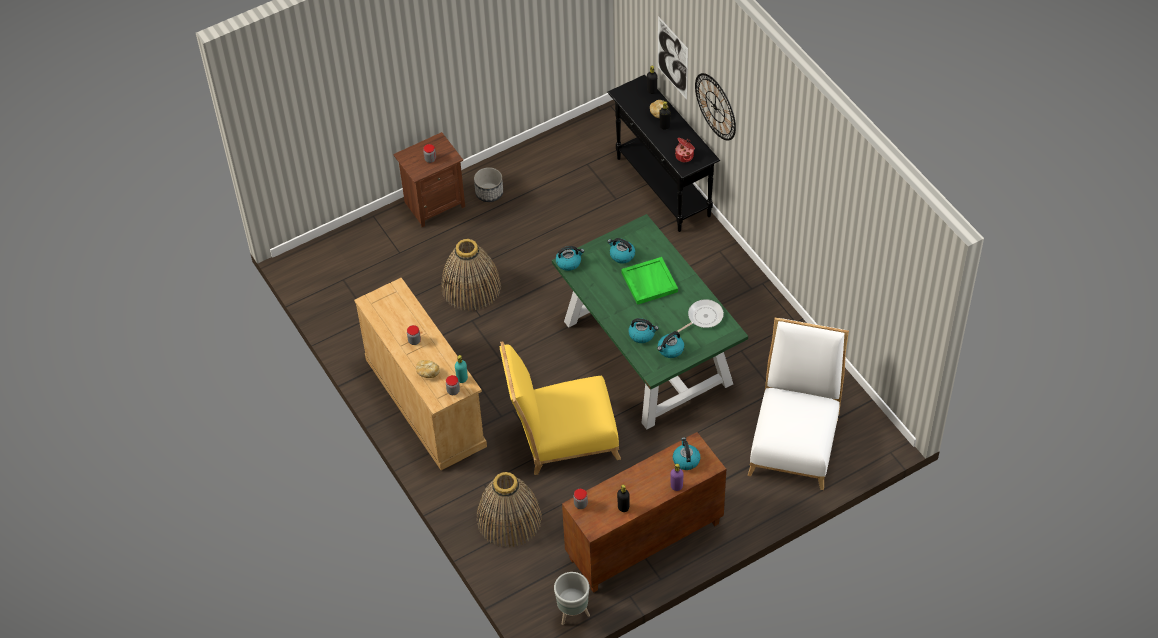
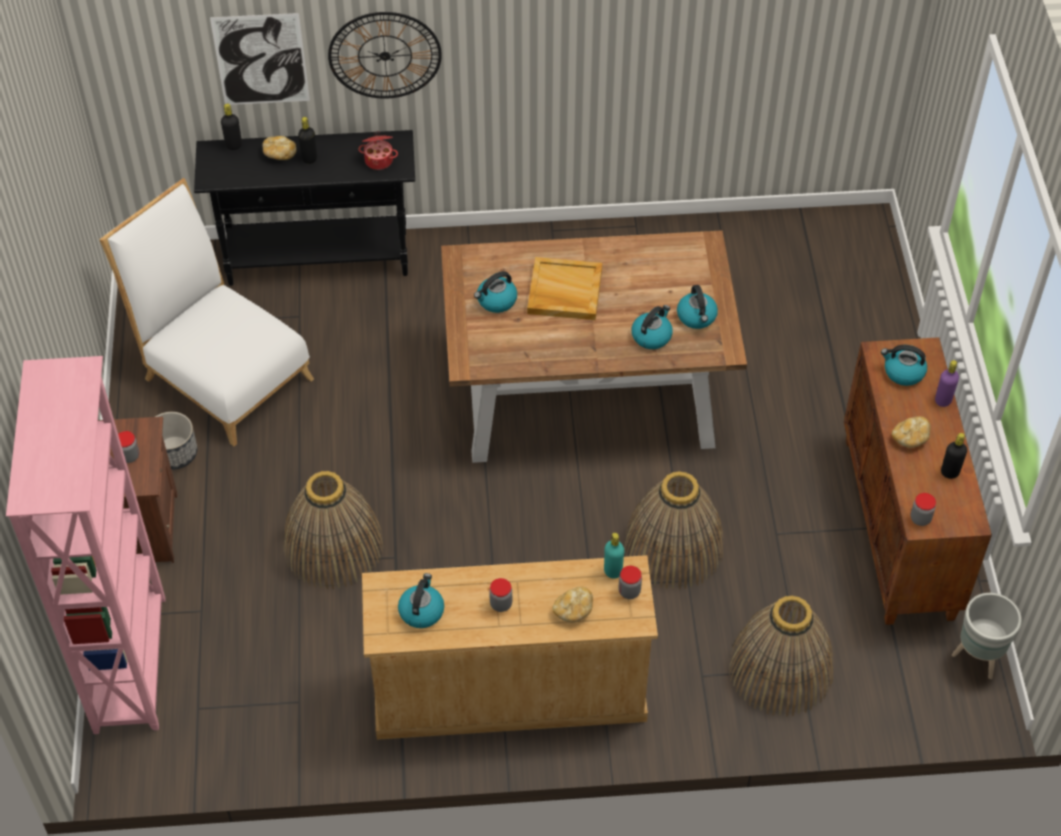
camera: 65 degrees left, 0 degrees up
yellow chair [500,341,621,475] -> basket [624,471,724,590]
green dining table [552,214,748,430] -> brown dining table [441,230,747,463]
kettle [556,246,584,271] -> kettle moved to [398,573,444,628]
green tray [622,257,678,305] -> beige tray [527,257,602,320]
frying pan [677,299,724,332] -> none
white chair [748,318,849,490] -> white chair moved to [99,178,314,446]
none -> pink bookcase [6,356,166,734]
none -> bread [892,416,931,448]

